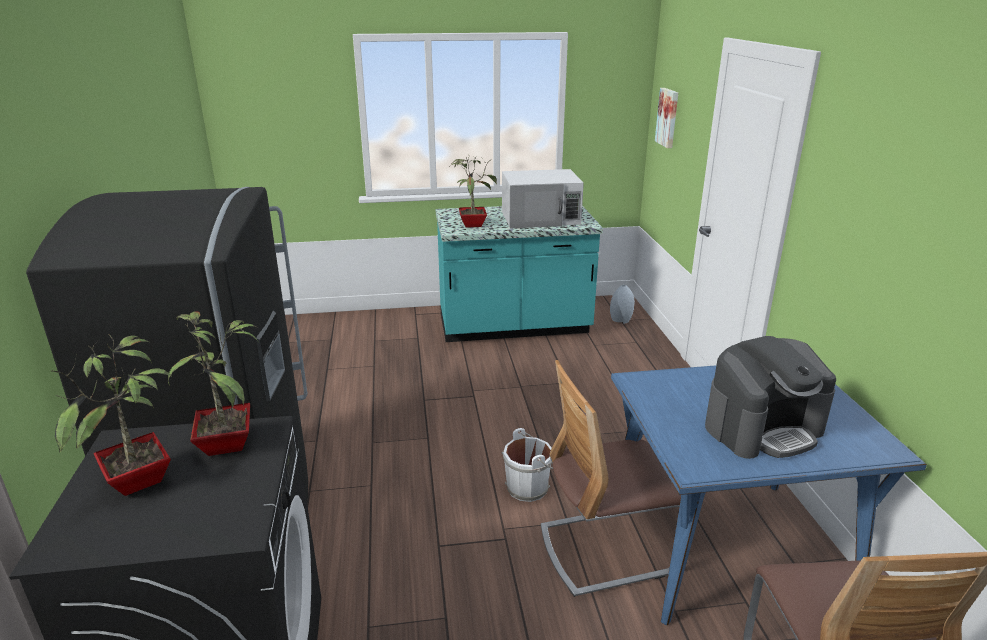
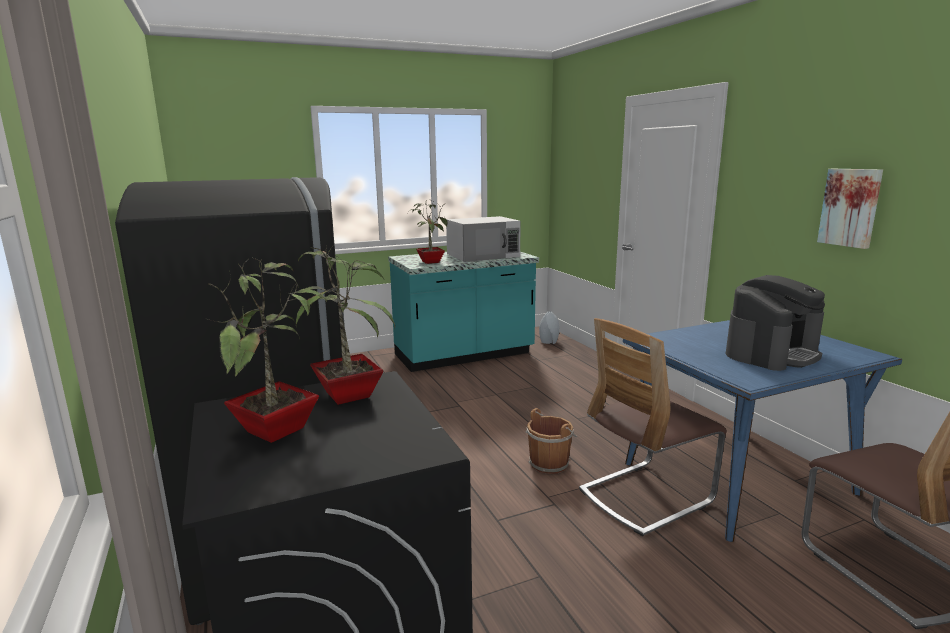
camera: 15 degrees left, 10 degrees down
white bucket [502,428,553,502] -> brown bucket [526,408,578,474]
picture [655,88,678,148] -> picture moved to [817,169,883,249]

